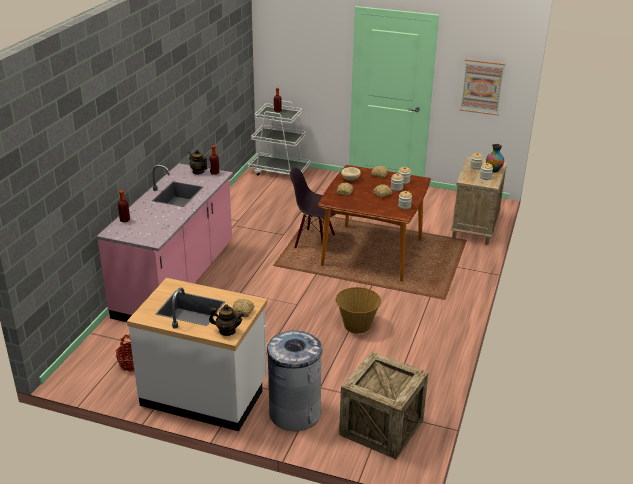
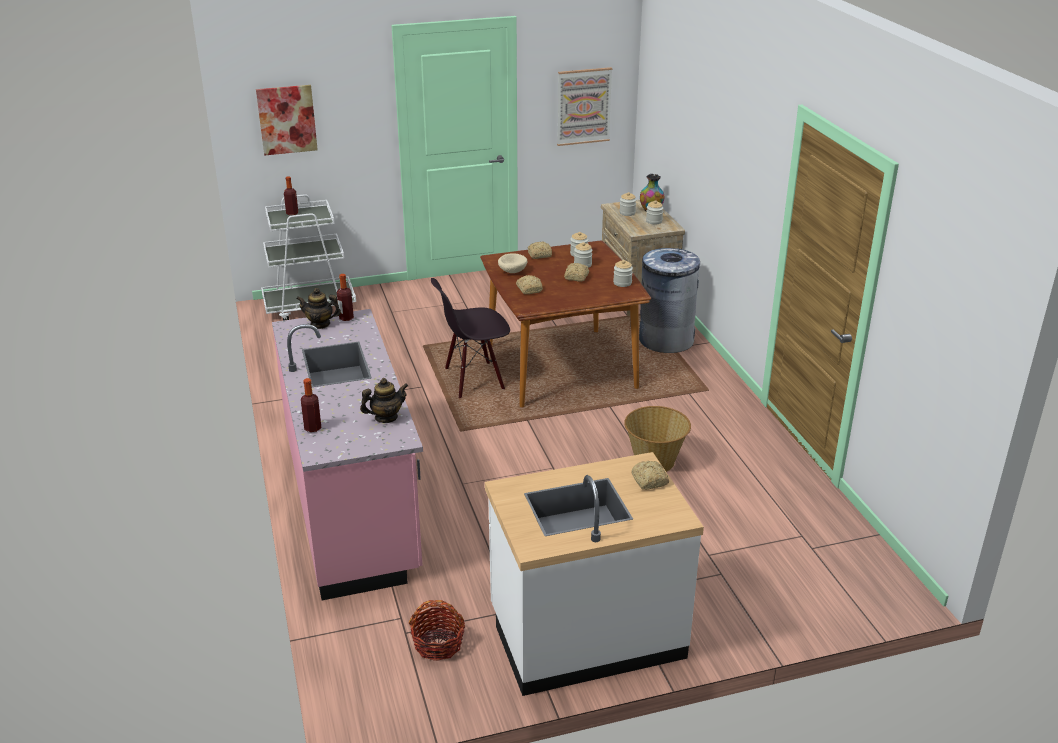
camera: 35 degrees left, 0 degrees up
teapot [209,304,244,336] -> teapot moved to [360,378,408,423]
grey trash can [267,330,322,431] -> grey trash can moved to [639,248,700,353]
crate [339,351,428,459] -> none
none -> picture [256,85,318,156]

